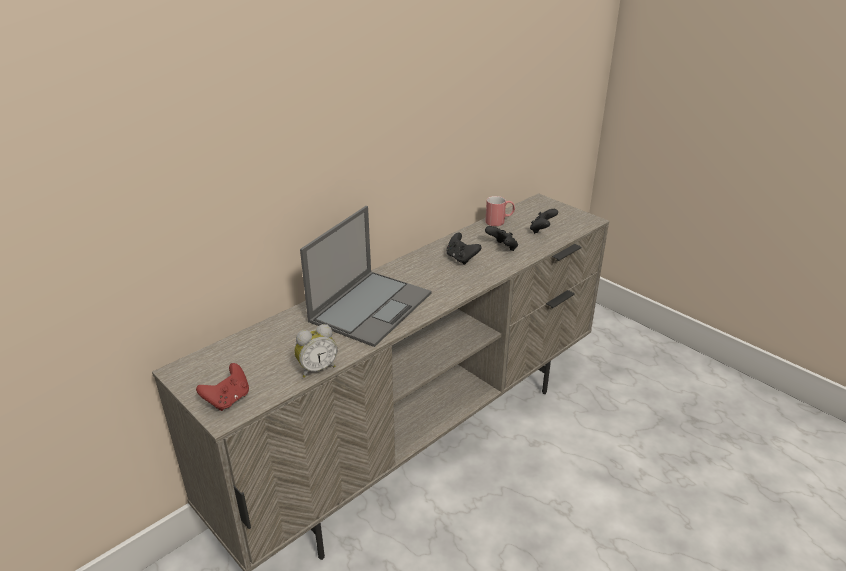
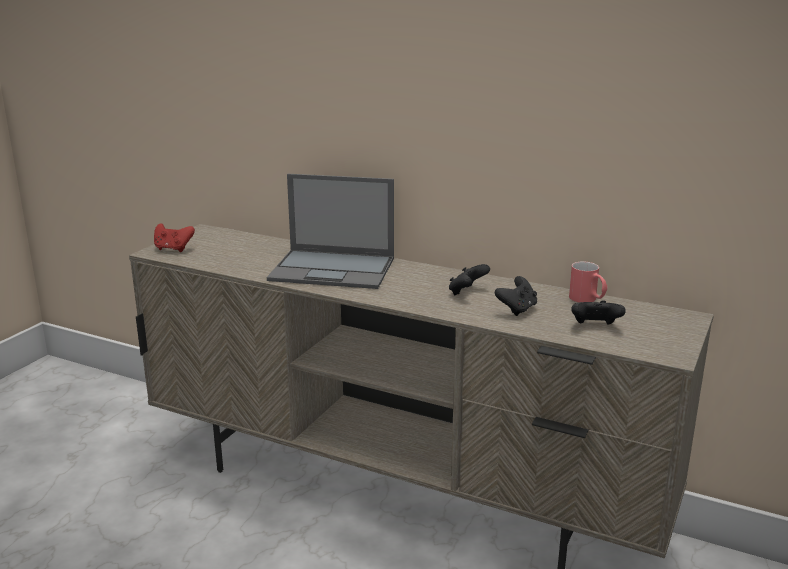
camera: 70 degrees right, 10 degrees down
alarm clock [294,324,337,378] -> none

